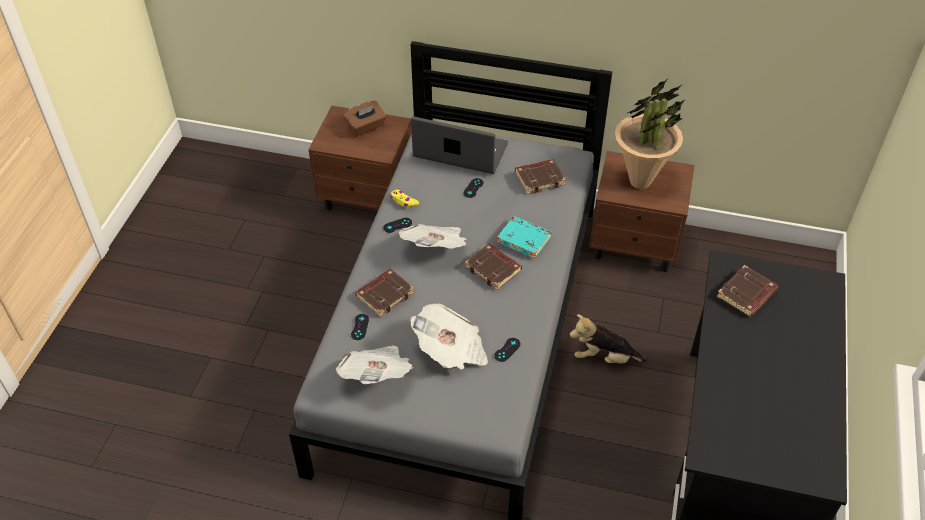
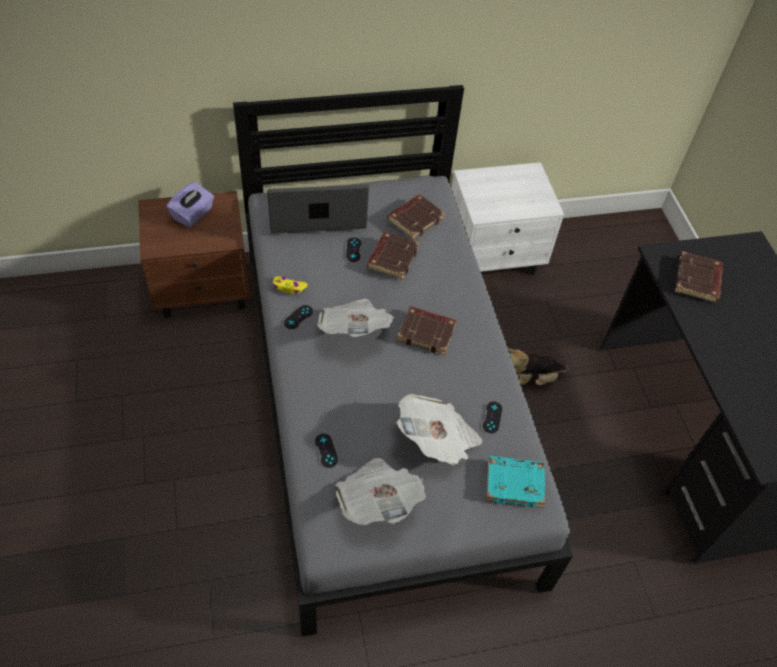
camera: 30 degrees left, 5 degrees up
brown tissue box [344,101,386,136] -> purple tissue box [166,182,214,228]
brown book [355,269,414,317] -> brown book moved to [367,232,419,280]
turquoise book [497,216,552,259] -> turquoise book moved to [487,456,545,507]
brown nightstand [589,151,695,272] -> white nightstand [451,162,564,275]
potted plant [615,80,685,189] -> none

